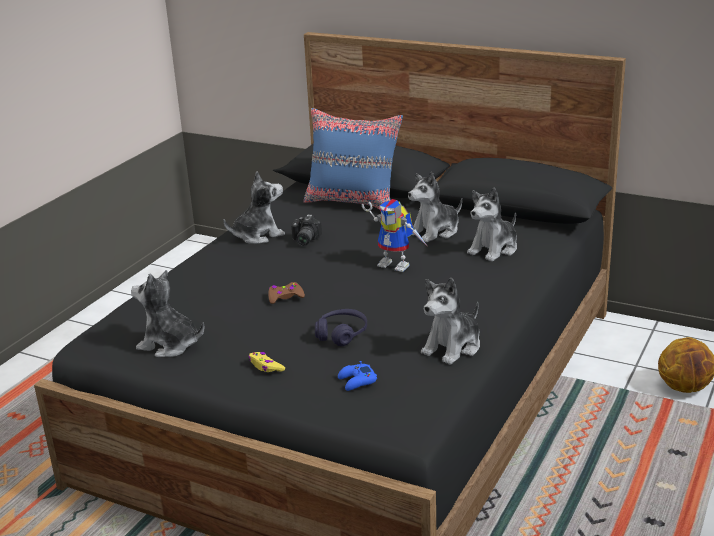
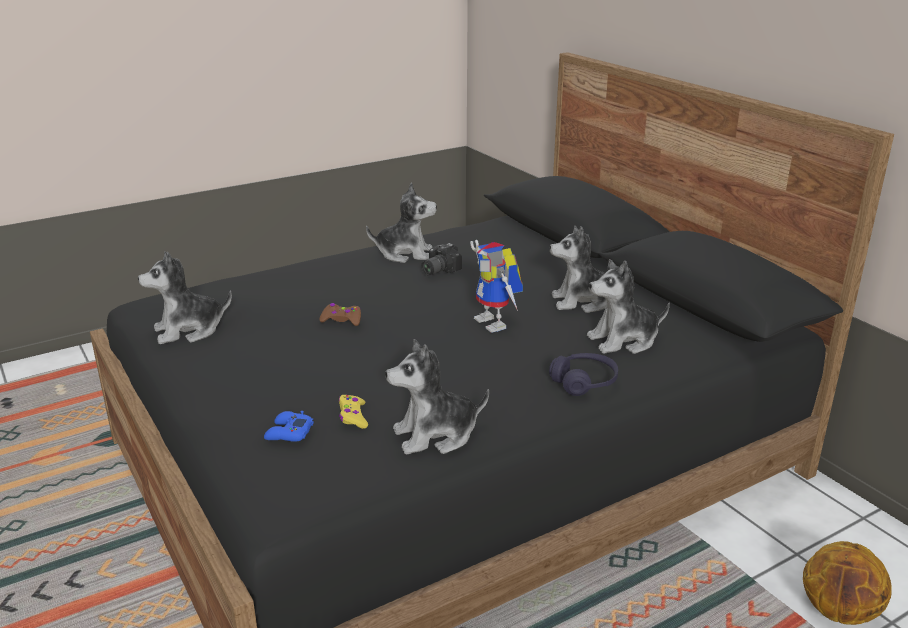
camera: 30 degrees right, 0 degrees up
plush toy [131,270,204,357] -> plush toy turned 75 degrees counterclockwise [138,251,232,344]
yellow game controller [248,352,285,372] -> yellow game controller moved to [339,395,368,429]
blue pillow [304,108,403,209] -> none
purple headphones [315,309,367,346] -> purple headphones moved to [549,353,618,396]

